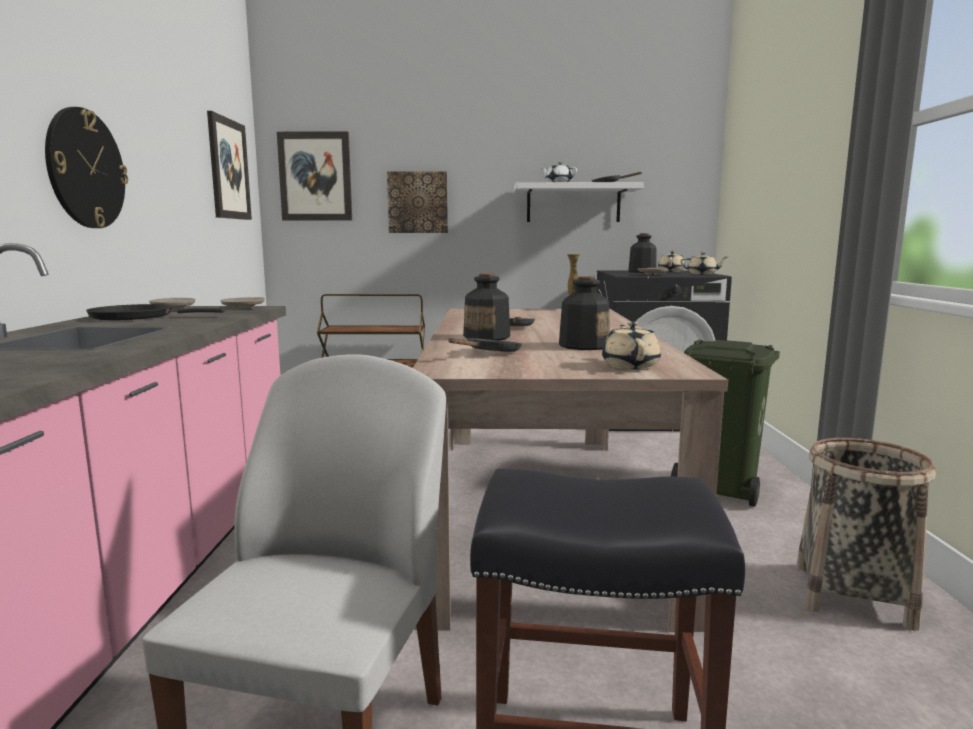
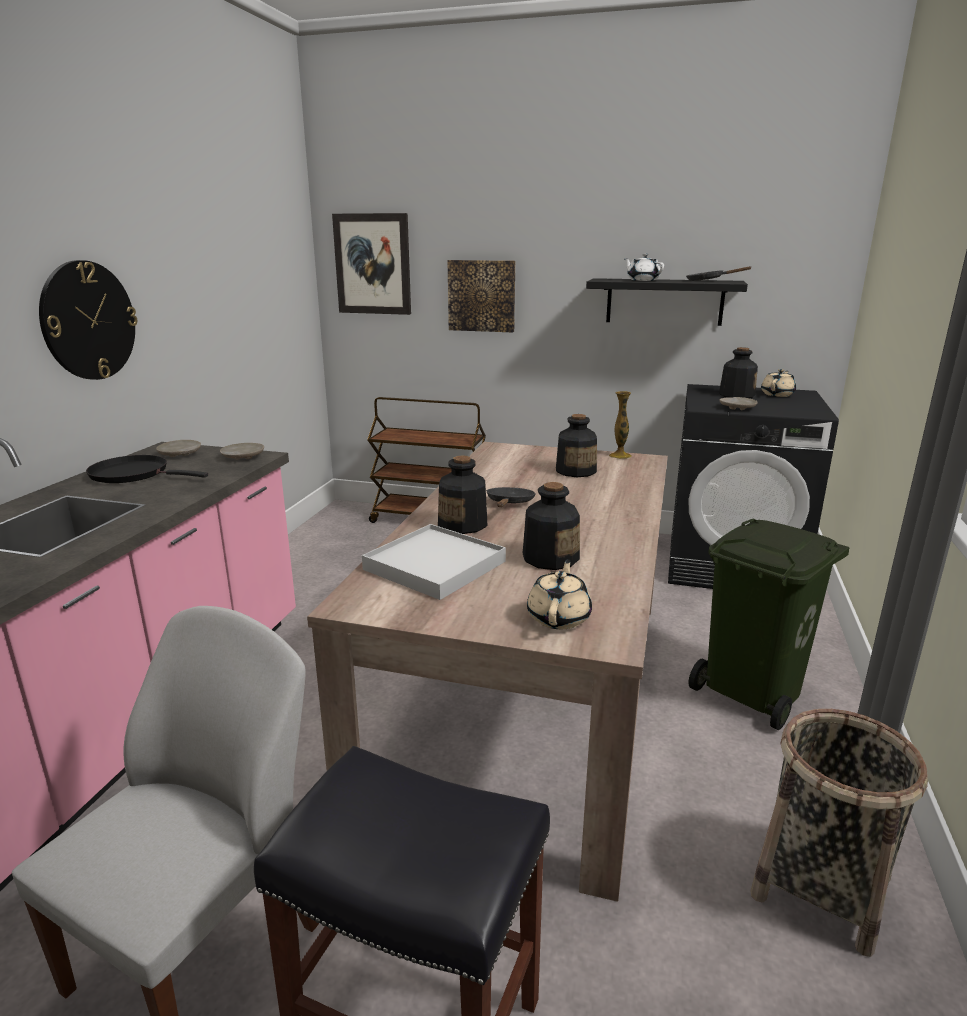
camera: 15 degrees right, 10 degrees up
picture [207,111,252,220] -> none
black frying pan [448,338,522,352] -> white tray [362,524,506,600]
white shelf [514,182,644,222] -> black shelf [586,278,748,326]
beige teapot [680,252,727,275] -> none
none -> bottle [556,414,597,477]

